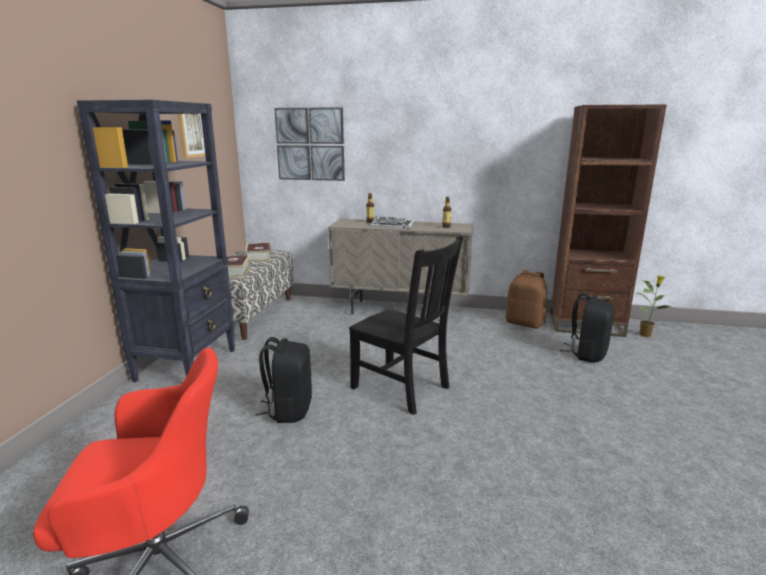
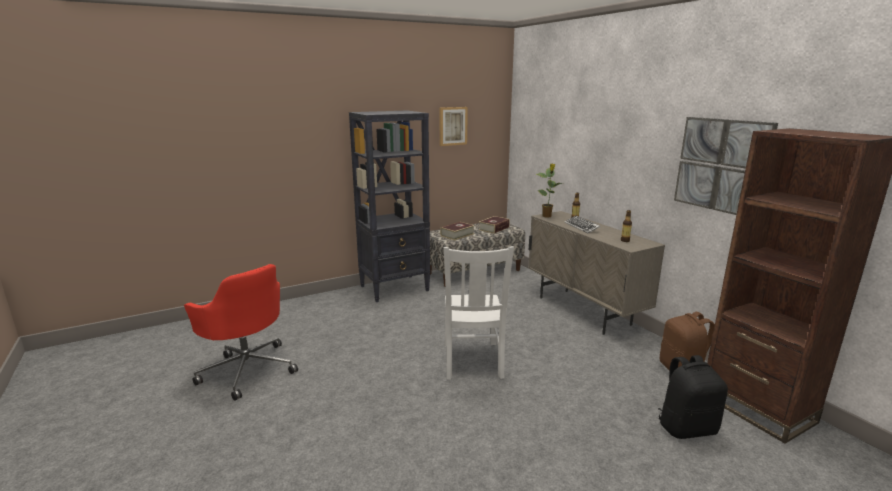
camera: 50 degrees right, 0 degrees up
black backpack [255,337,312,423] -> none
picture [274,107,345,181] -> picture moved to [674,117,778,215]
black chair [349,235,464,415] -> white chair [444,246,514,380]
potted plant [637,276,673,337] -> potted plant moved to [536,164,563,217]

